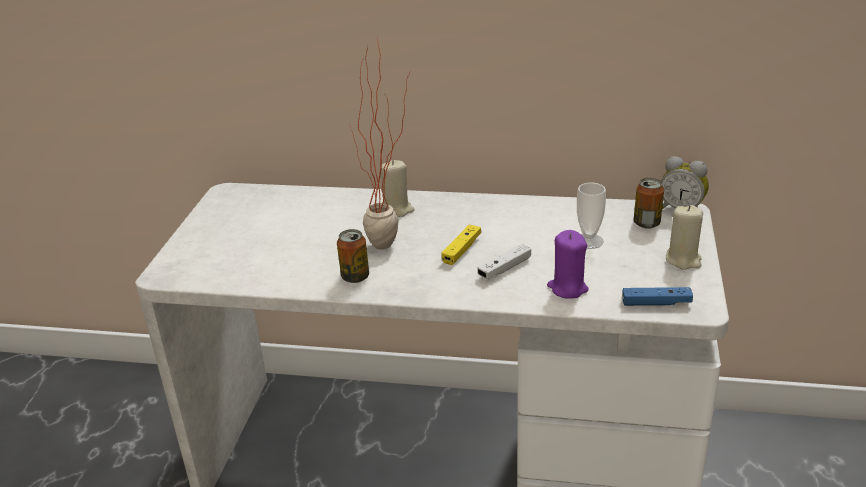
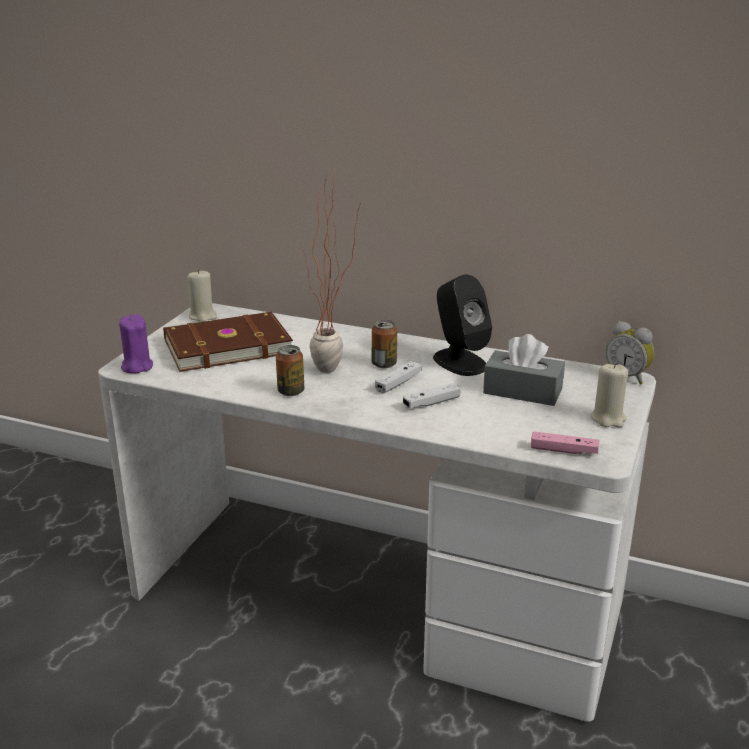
camera: 10 degrees right, 5 degrees down
beige candle [381,160,414,217] -> beige candle moved to [187,269,217,322]
yellow game controller [441,224,481,265] -> white game controller [375,361,421,394]
purple candle [547,230,589,299] -> purple candle moved to [119,314,153,374]
cup [577,182,606,249] -> grey tissue box [483,334,565,406]
blue game controller [623,287,693,306] -> pink game controller [531,431,599,455]
can [634,178,664,229] -> can moved to [372,320,397,368]
none -> brown book [163,312,293,372]
none -> black speaker [433,275,492,376]

